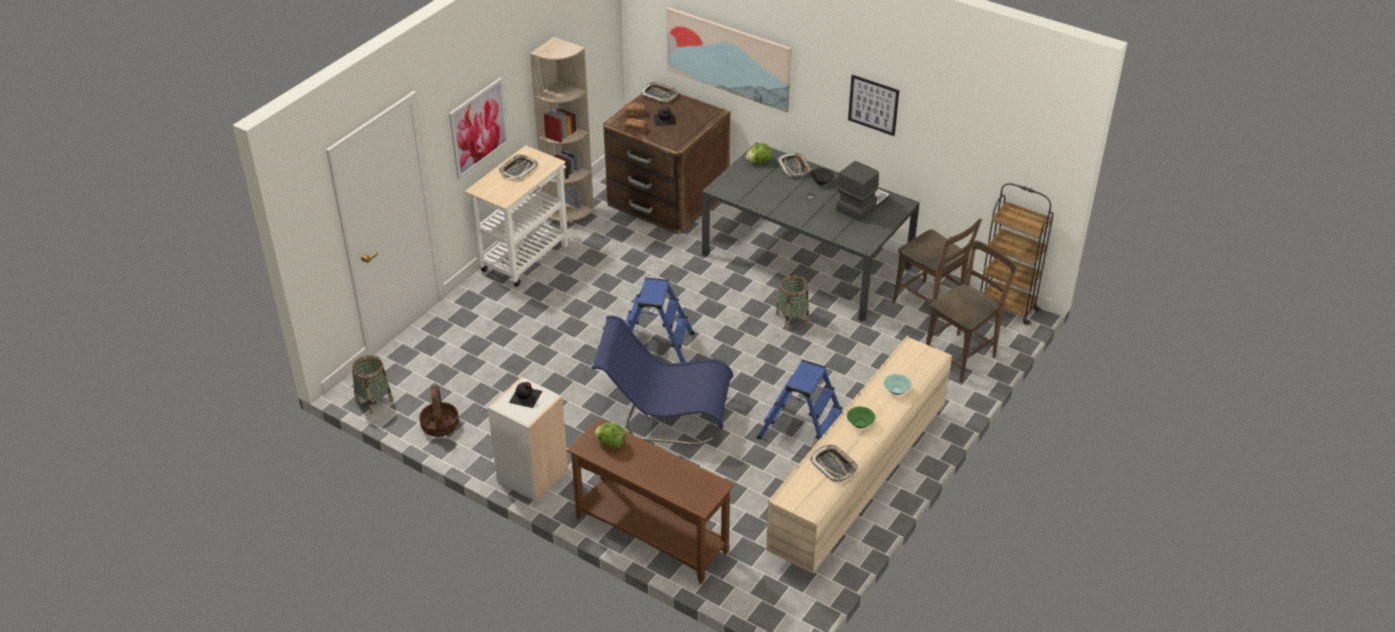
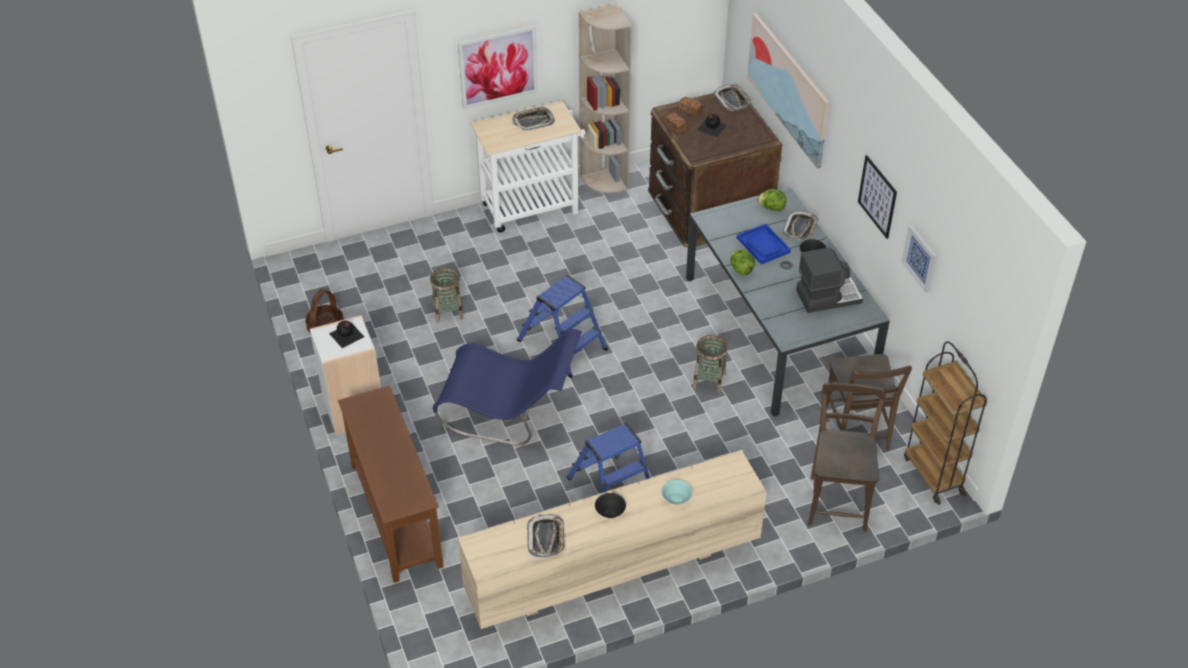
camera: 35 degrees right, 5 degrees up
basket [352,355,393,414] -> basket moved to [430,267,463,323]
blue chair [591,315,733,445] -> blue chair turned 150 degrees clockwise [433,329,582,446]
lettuce [594,422,626,449] -> lettuce moved to [730,250,755,276]
green bowl [847,407,875,428] -> black bowl [595,493,626,518]
brown chair [926,240,1017,382] -> brown chair turned 75 degrees counterclockwise [808,383,886,532]
none -> blue tray [737,224,791,264]
none -> picture [902,225,937,293]

